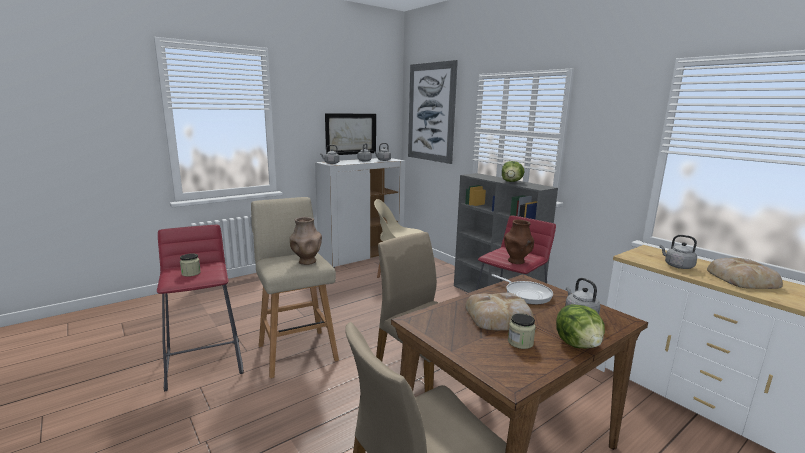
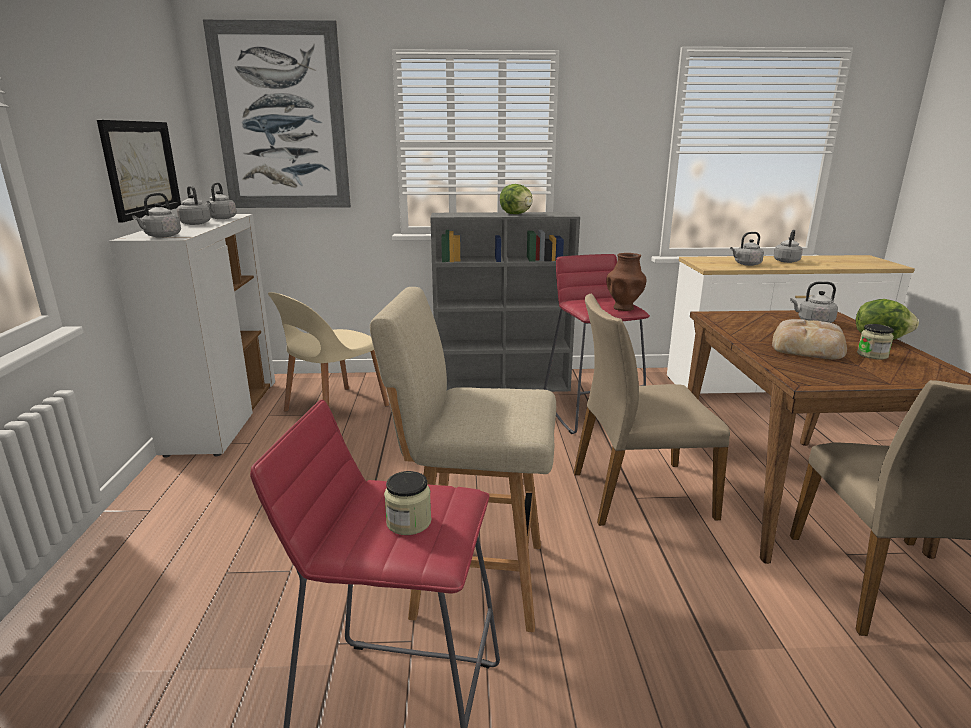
camera: 55 degrees left, 5 degrees up
brown vase [290,217,322,265] -> none
frying pan [491,274,553,304] -> none
bread [707,258,783,289] -> grey kettle [774,230,803,263]

